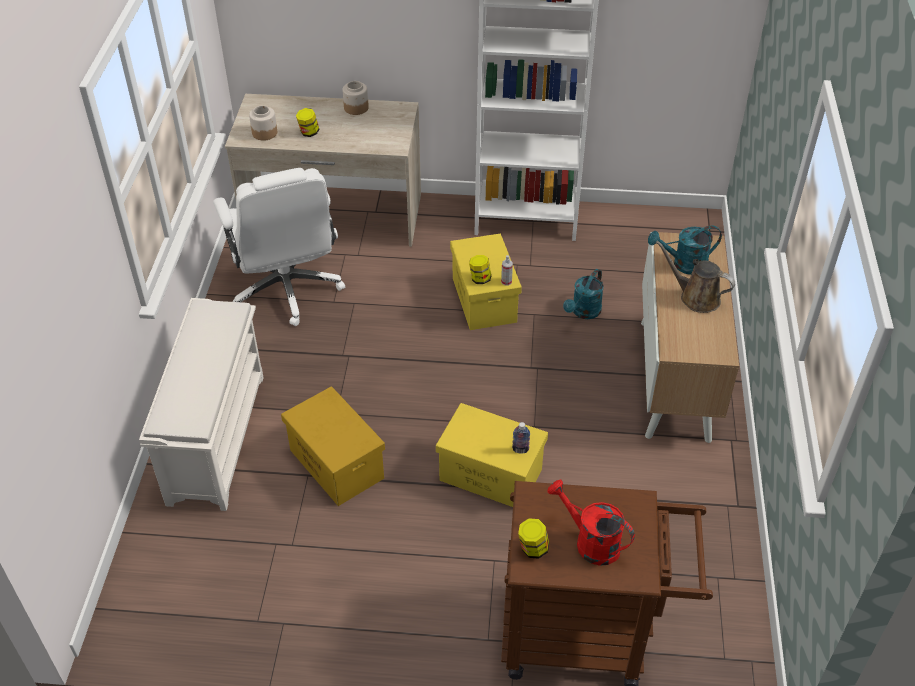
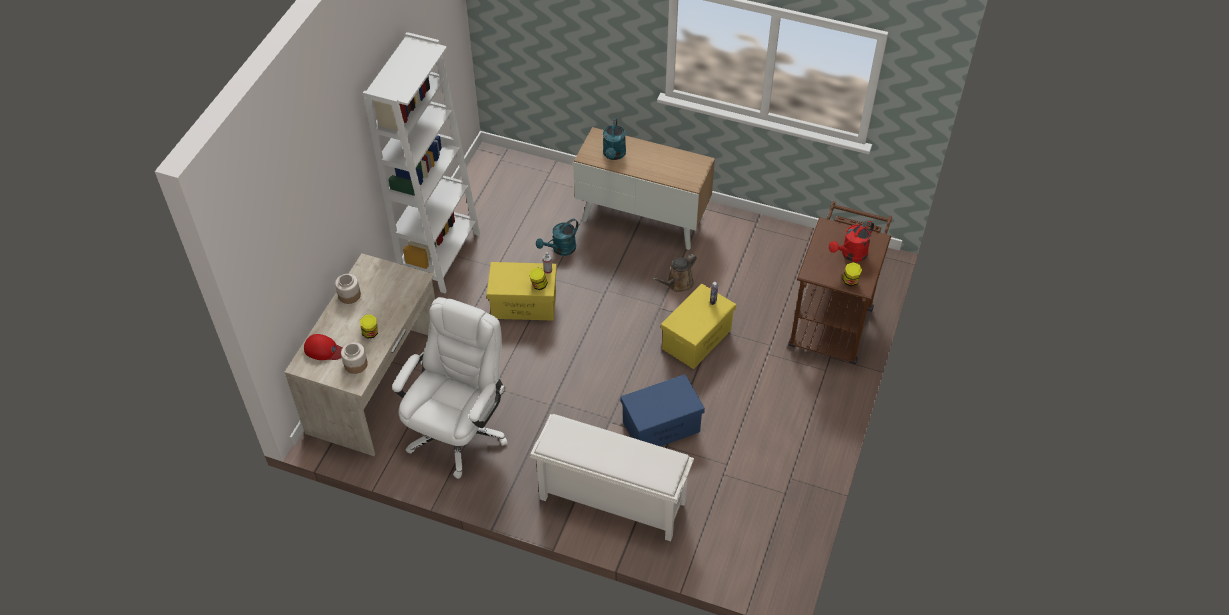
camera: 75 degrees left, 5 degrees up
white office chair [213,168,345,326] -> white office chair turned 60 degrees counterclockwise [392,297,508,479]
yellow storage box [281,386,385,506] -> blue storage box [621,374,705,446]
turquoise watering can [563,269,604,319] -> turquoise watering can turned 90 degrees clockwise [536,219,578,256]
brown watering can [656,240,735,313] -> brown watering can moved to [652,254,697,292]
none -> red cap [304,334,343,360]

